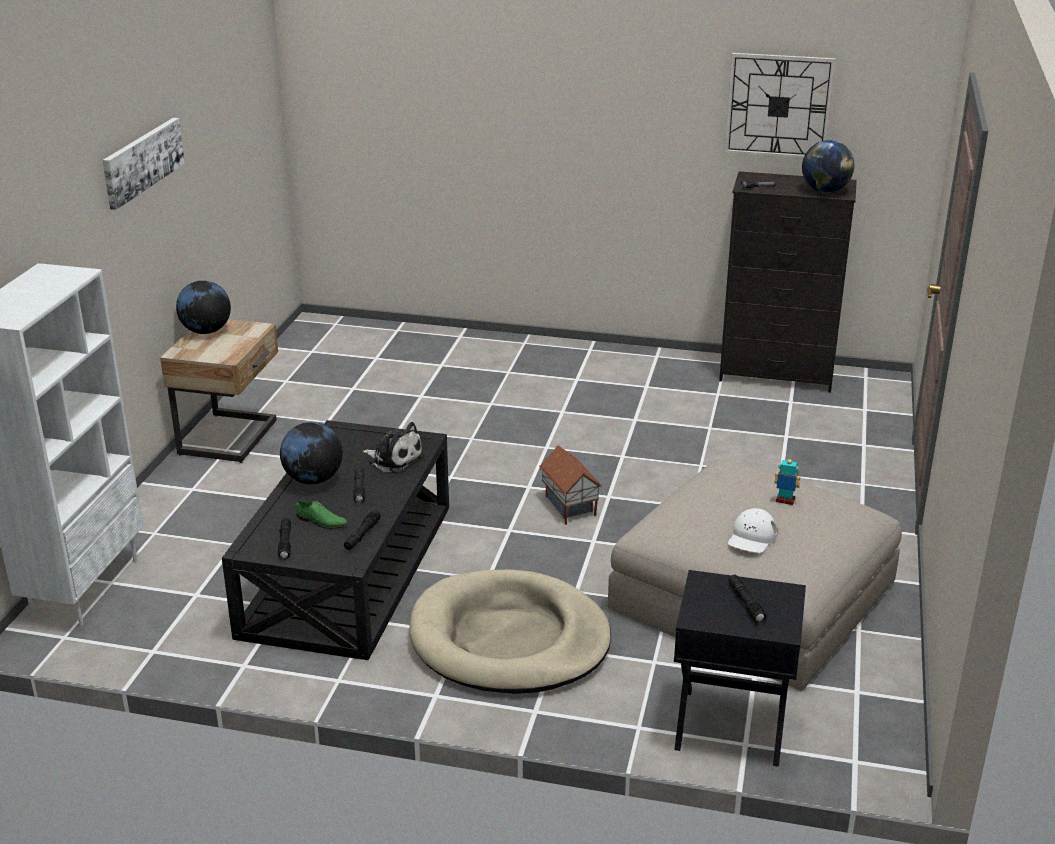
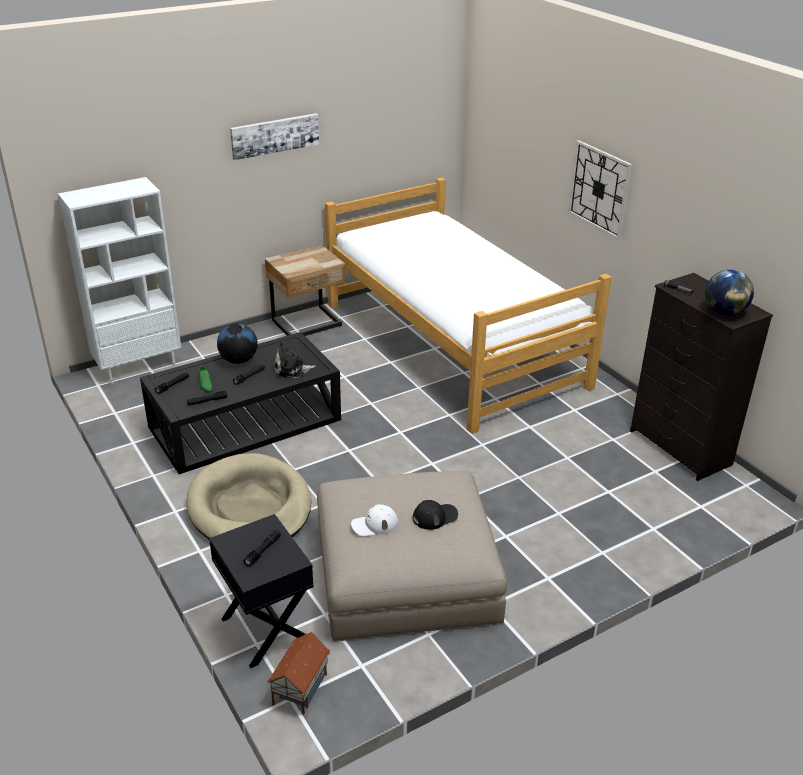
camera: 45 degrees right, 5 degrees up
globe [176,281,231,334] -> none
plush toy [362,422,424,473] -> plush toy turned 90 degrees clockwise [275,341,316,379]
toy house [539,445,602,525] -> toy house moved to [267,632,330,714]
wall clock [724,53,836,159] -> wall clock moved to [568,140,632,240]
toy robot [774,456,800,505] -> black cap [413,500,458,530]
none -> bed [325,178,612,434]

